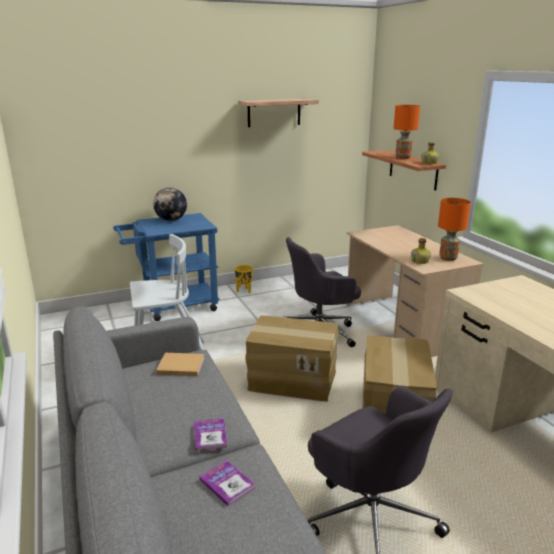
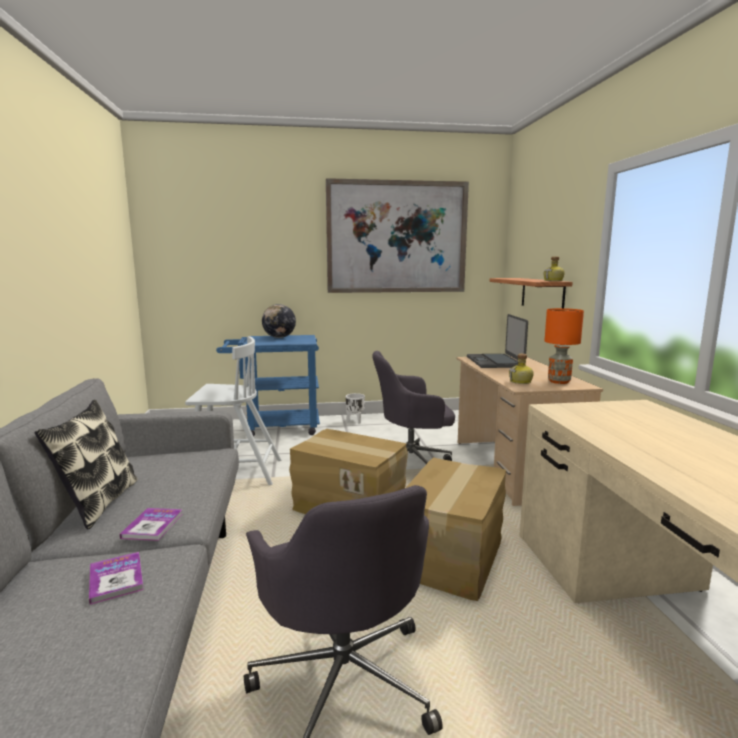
camera: 15 degrees right, 10 degrees down
beige book [156,353,204,376] -> none
yellow planter [235,265,253,293] -> white planter [346,393,365,424]
shelf [238,99,319,127] -> picture [326,178,469,293]
orange table lamp [394,105,420,159] -> none
none -> pillow [34,400,138,530]
none -> laptop [467,314,528,368]

